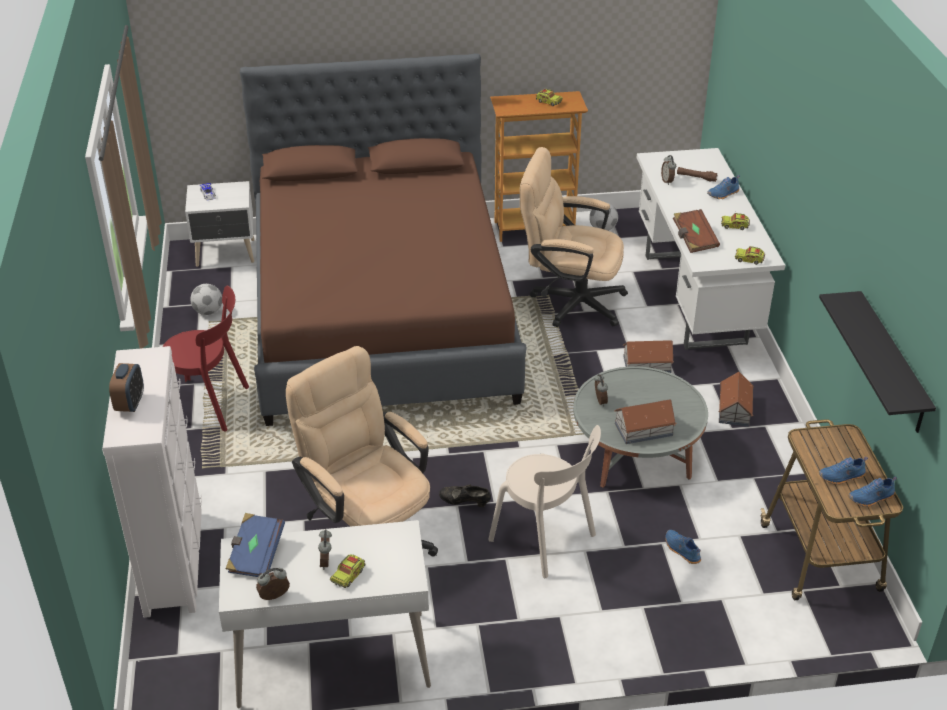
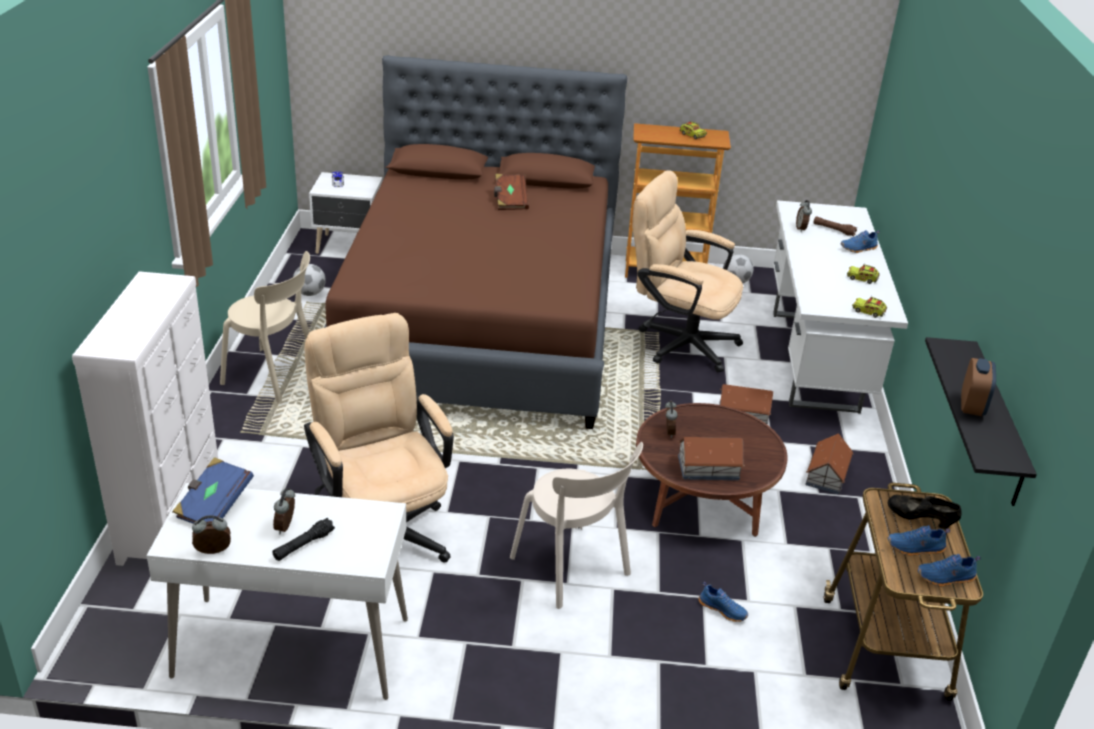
camera: 10 degrees right, 5 degrees down
alarm clock [109,363,144,412] -> alarm clock moved to [961,358,996,416]
red chair [163,286,249,432] -> beige chair [220,251,310,403]
toy truck [330,554,365,588] -> black flashlight [272,518,335,561]
black shoe [439,484,491,507] -> black shoe moved to [888,495,962,529]
grey coffee table [573,366,708,488] -> brown coffee table [636,403,788,537]
blue shoe [666,530,701,564] -> blue shoe turned 150 degrees clockwise [699,582,748,622]
brown book [673,209,720,253] -> brown book moved to [494,174,529,210]

